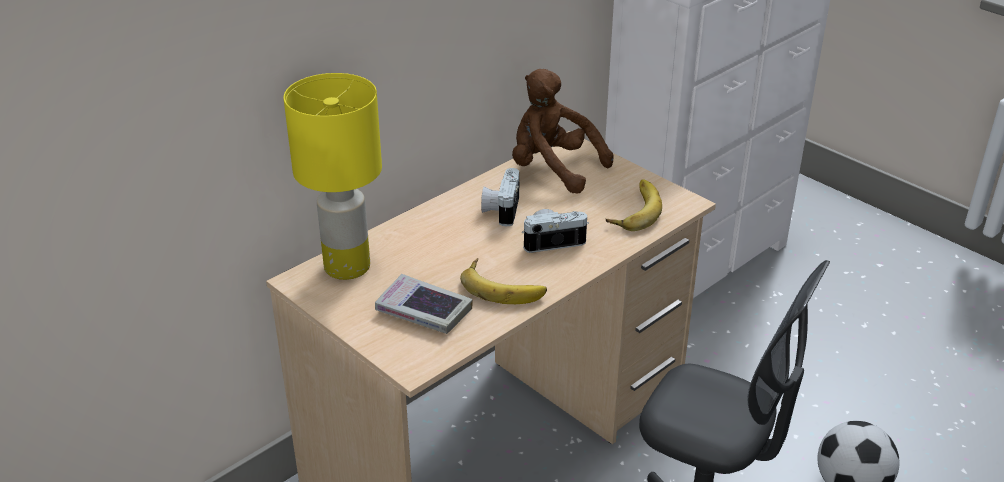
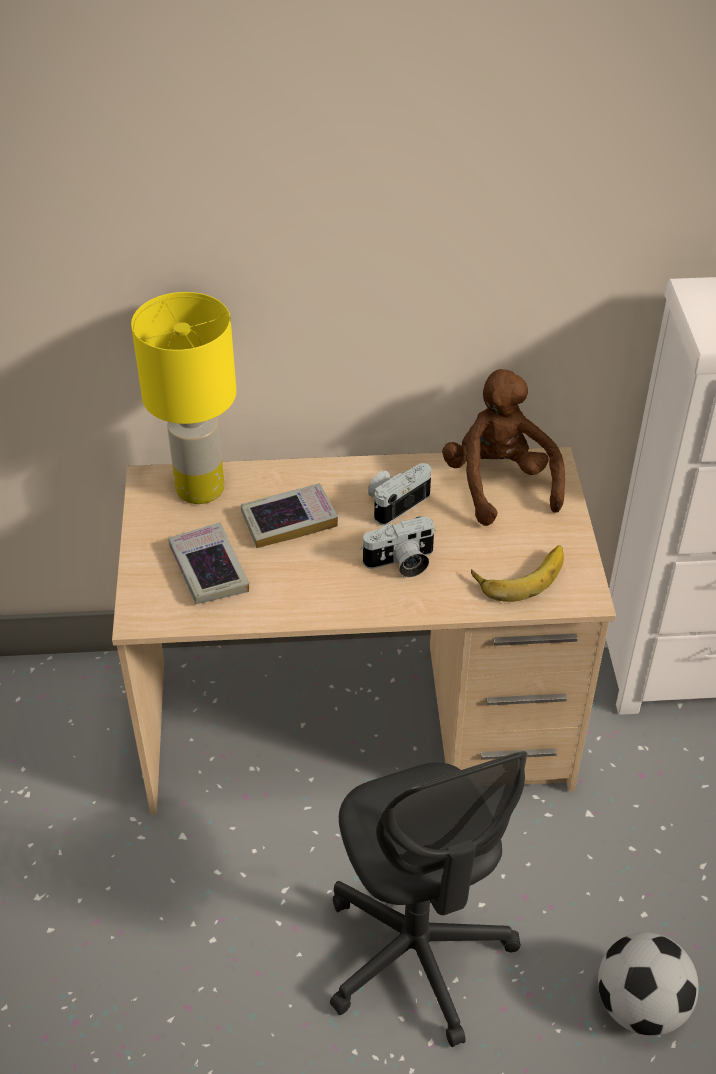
camera: 40 degrees right, 10 degrees up
banana [460,258,547,304] -> none
camera [522,209,589,253] -> camera turned 135 degrees clockwise [361,516,436,577]
none -> book [241,483,338,548]

